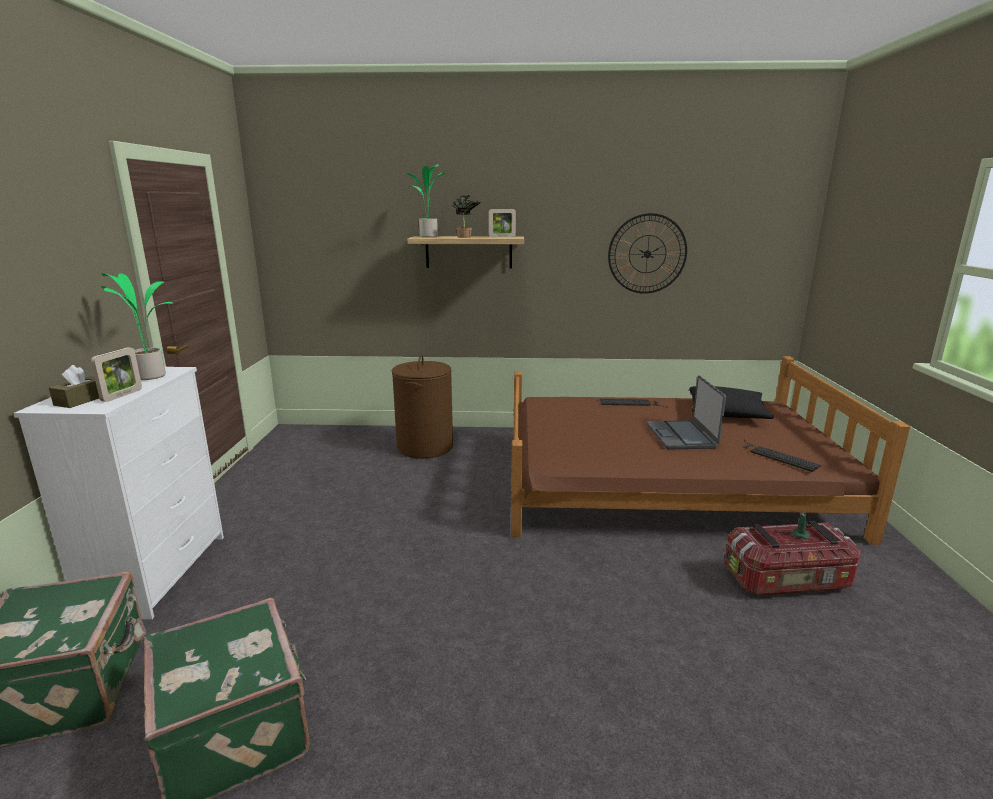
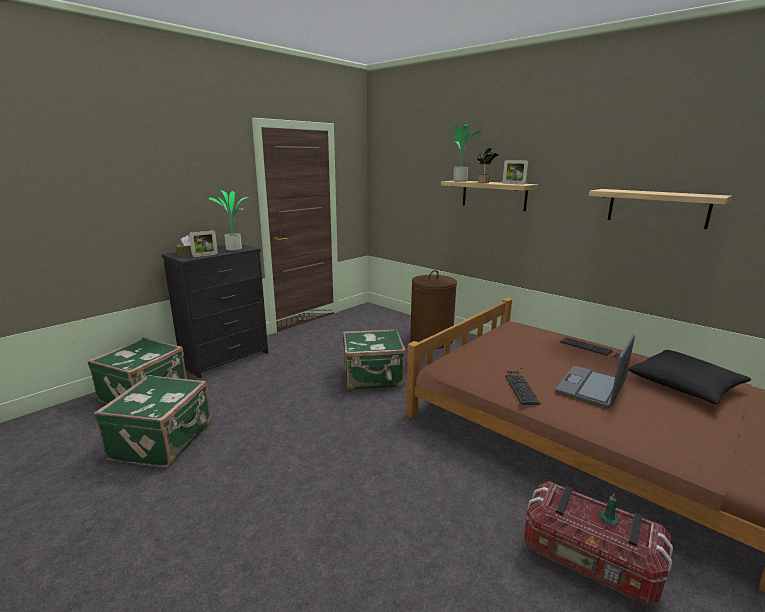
camera: 40 degrees right, 0 degrees up
white dresser [14,367,224,619] -> black dresser [161,244,268,378]
wall clock [608,213,687,294] -> shelf [589,189,732,229]
keyboard [743,439,821,472] -> keyboard moved to [505,368,541,405]
none -> green suitcase [343,329,406,390]

